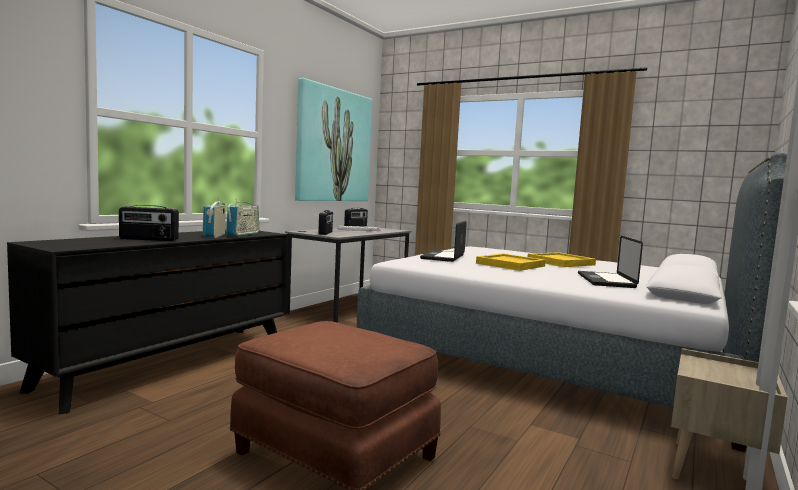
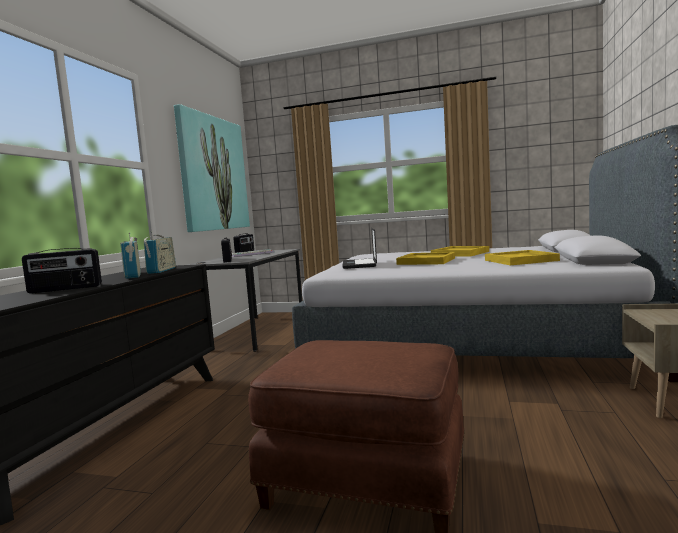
camera: 15 degrees left, 0 degrees up
laptop [578,236,643,288] -> yellow tray [485,250,560,265]

